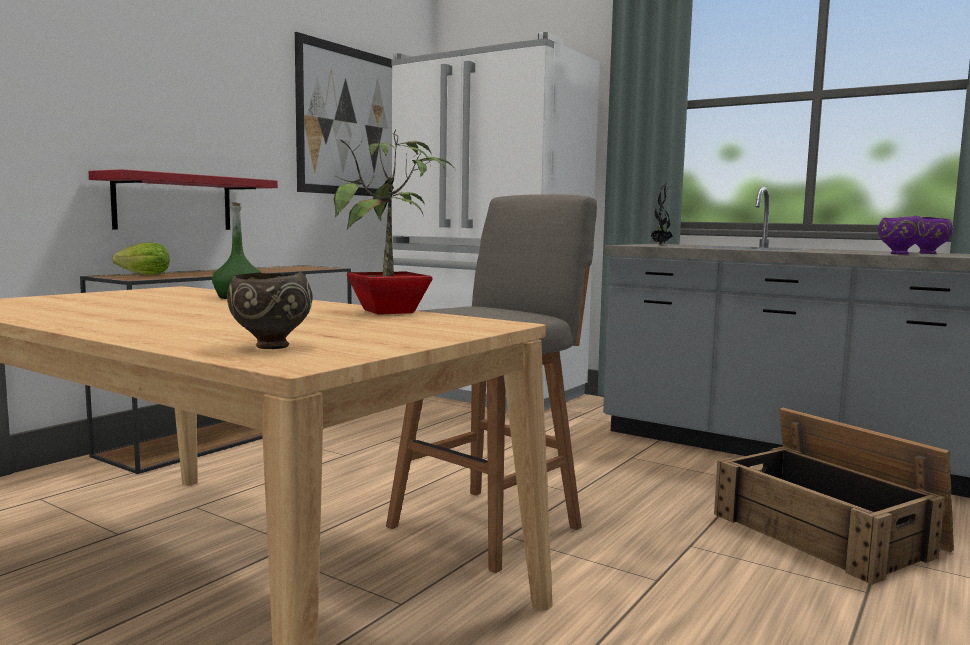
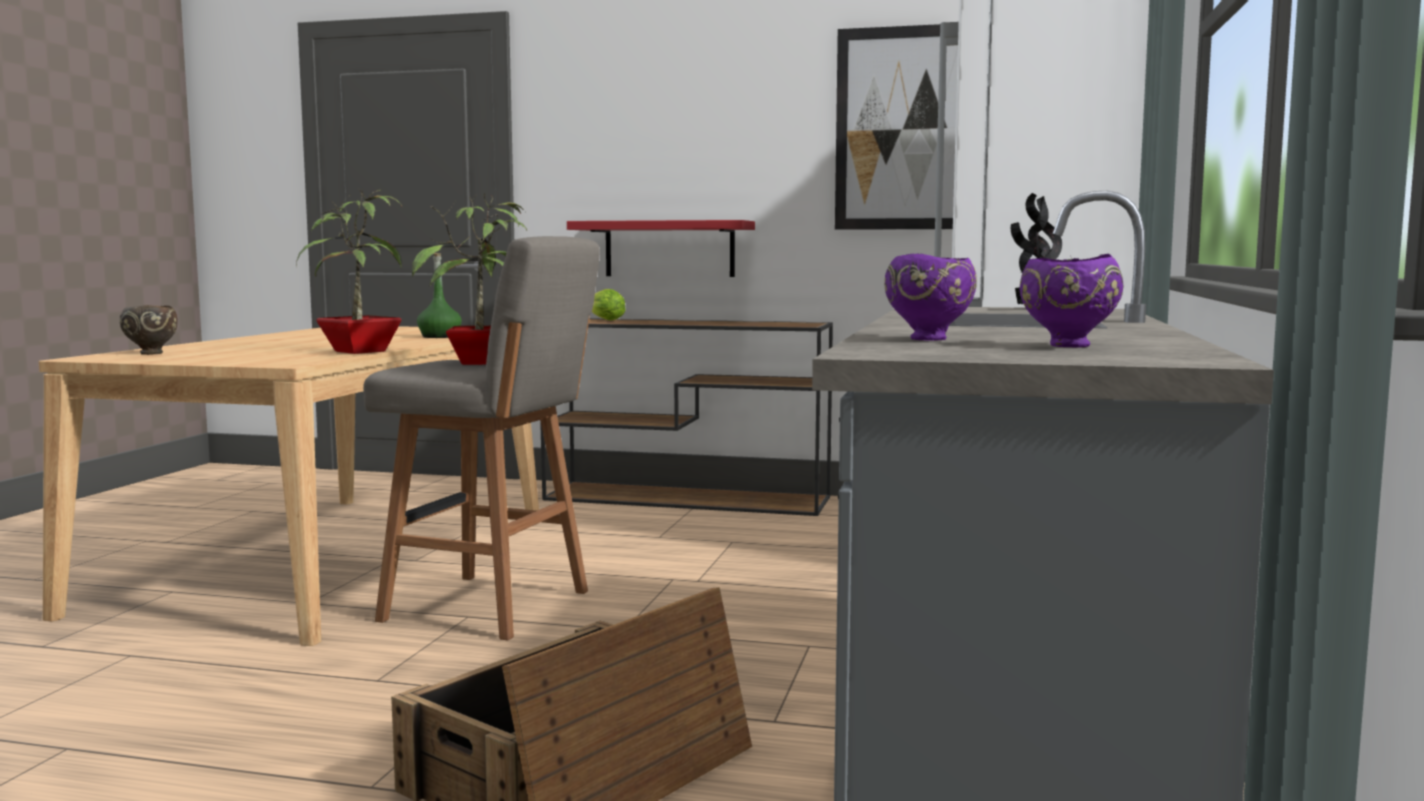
camera: 70 degrees right, 0 degrees up
none -> potted plant [412,193,527,365]

